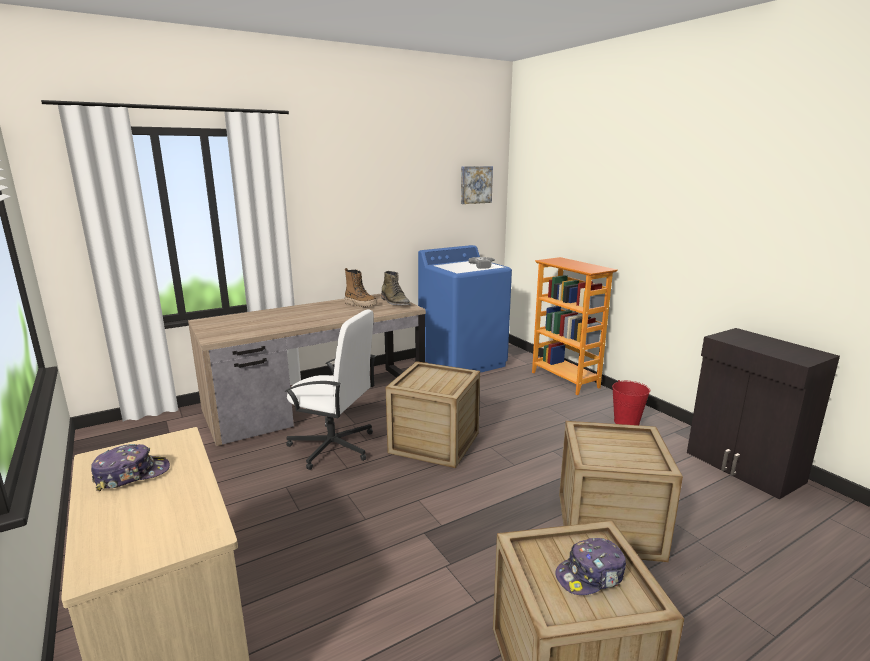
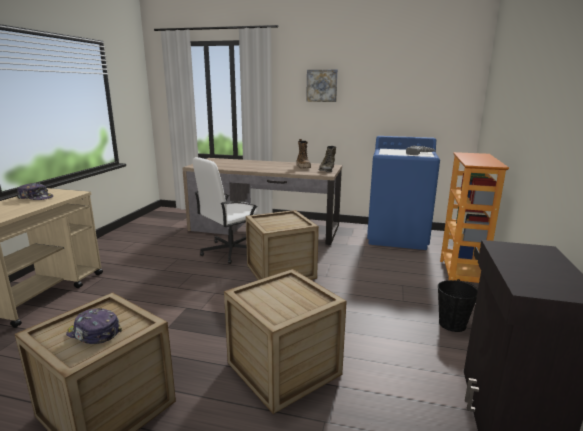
camera: 45 degrees right, 0 degrees up
white office chair [285,309,376,470] -> white office chair turned 75 degrees clockwise [193,157,258,264]
picture [461,166,493,204] -> picture moved to [306,70,338,102]
red bucket [612,380,650,425] -> black bucket [438,279,478,332]

